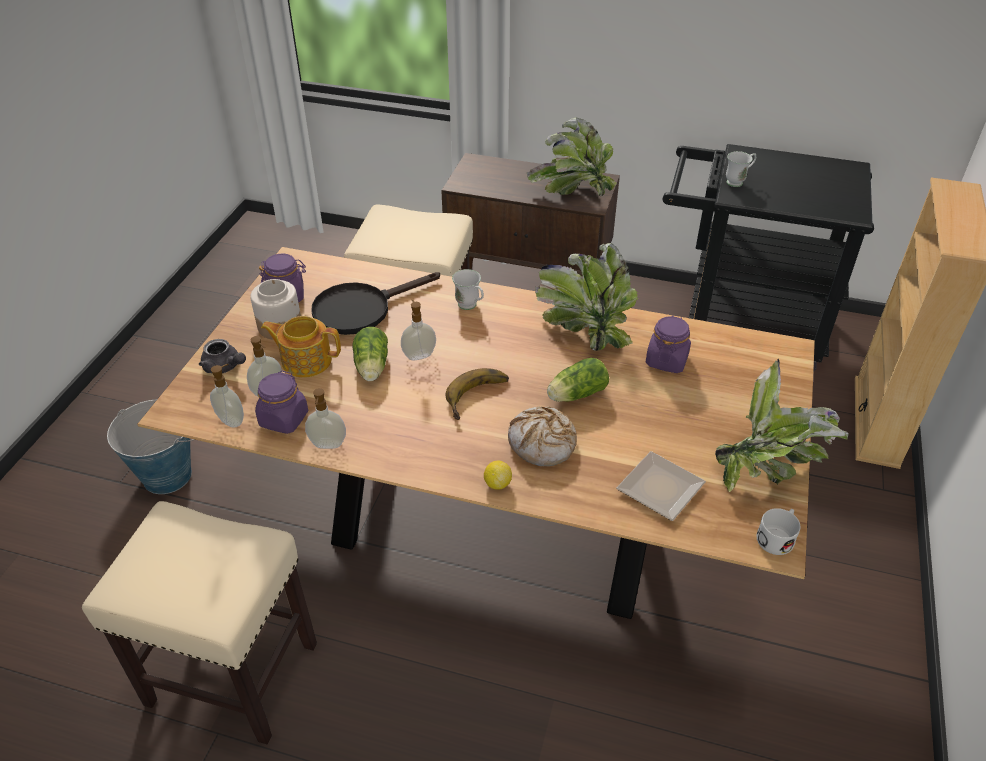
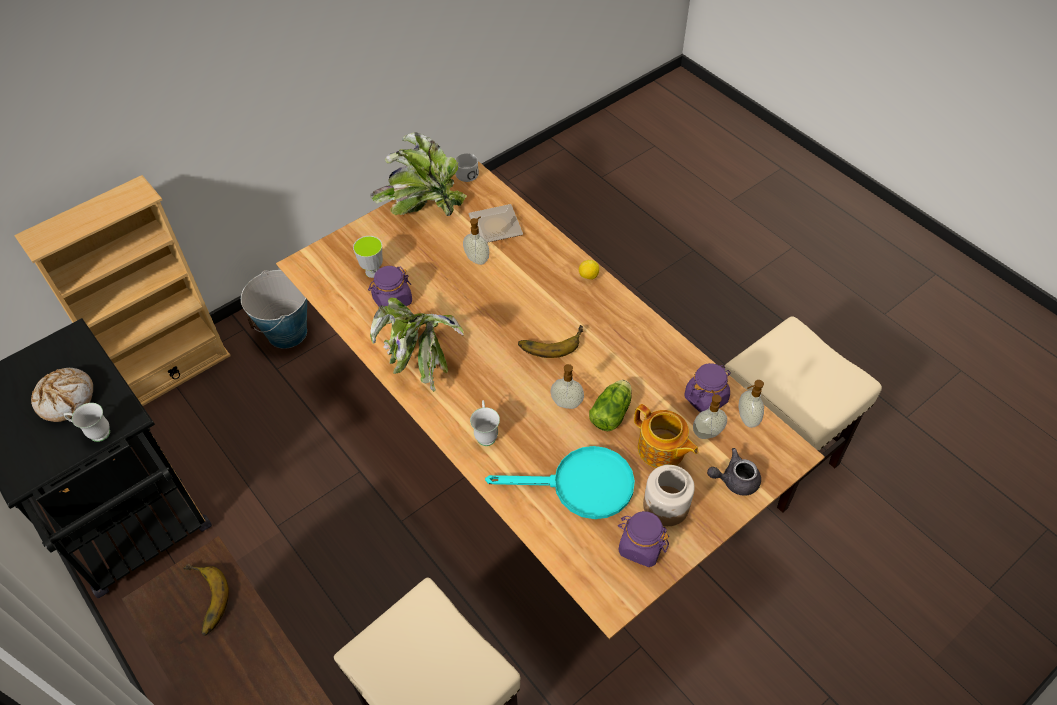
camera: 145 degrees left, 10 degrees up
bucket [107,399,195,494] -> bucket moved to [241,270,307,349]
grey teapot [199,339,246,373] -> grey teapot turned 75 degrees counterclockwise [707,448,761,496]
soap dispenser [305,388,346,449] -> soap dispenser moved to [463,216,489,265]
black frying pan [311,272,440,335] -> turquoise frying pan [485,446,635,519]
bread [508,407,577,466] -> bread moved to [31,368,93,422]
potted plant [527,117,617,196] -> banana [183,564,229,636]
lettuce [547,358,609,402] -> none
none -> cup [353,236,383,278]

